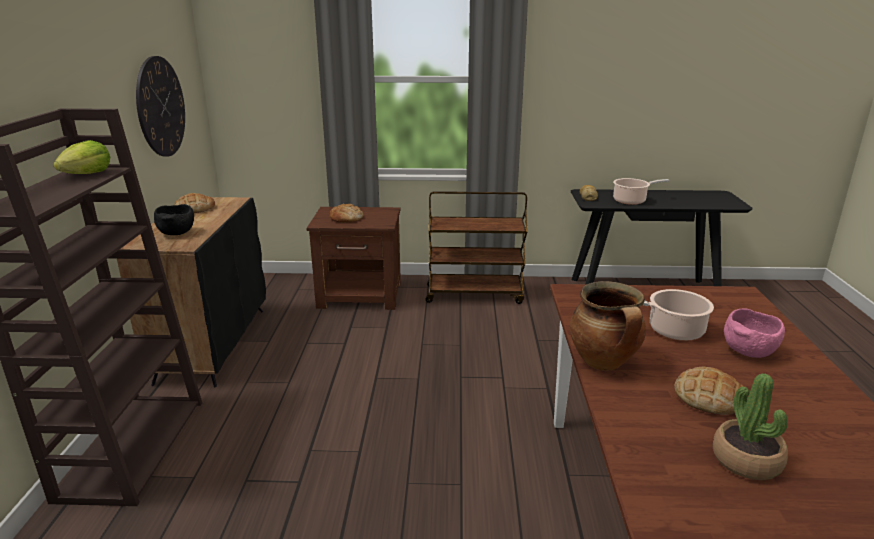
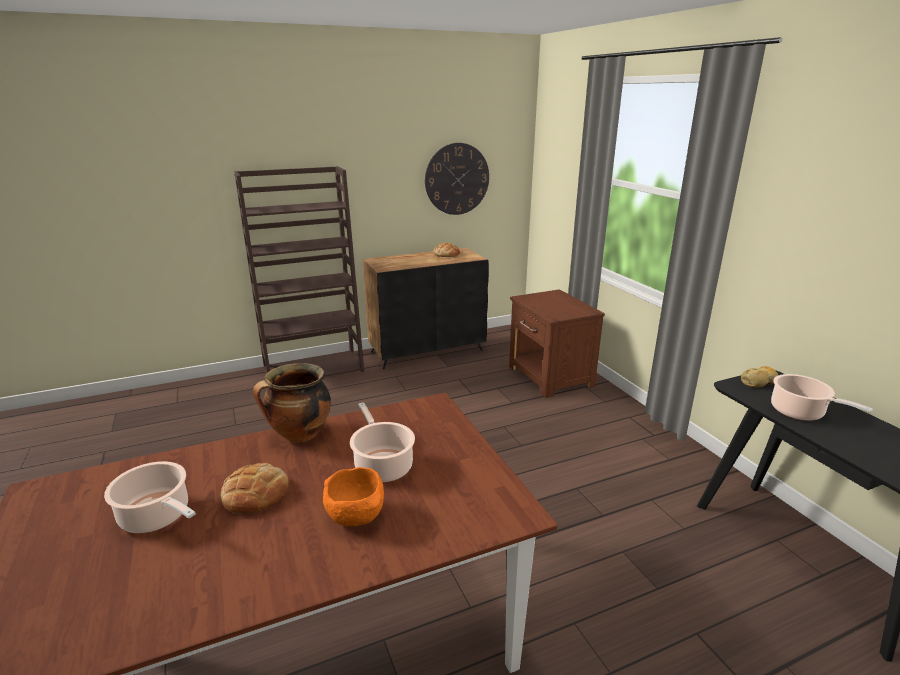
camera: 65 degrees right, 0 degrees up
lettuce [53,140,110,174] -> none
black bowl [154,204,194,235] -> none
bread [329,204,363,222] -> none
brown cart [426,191,527,304] -> none
potted plant [712,373,788,480] -> cooking pot [104,461,196,533]
pink bowl [724,308,785,358] -> orange bowl [323,467,384,526]

